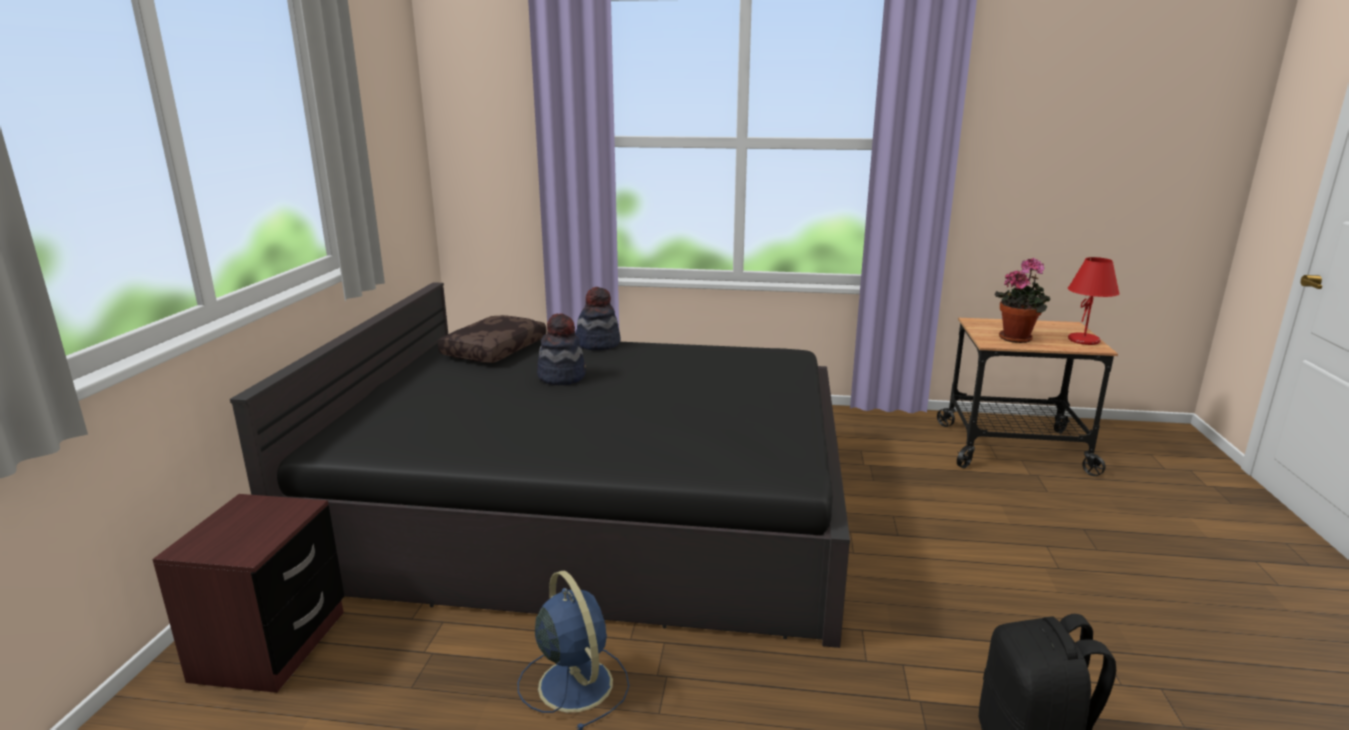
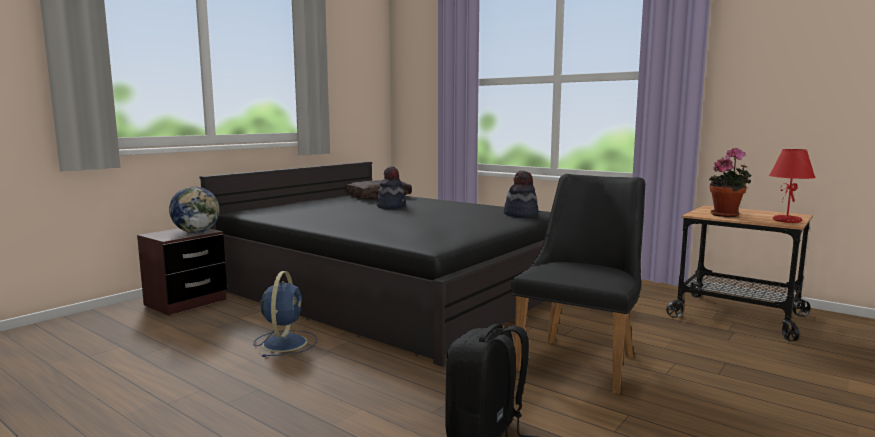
camera: 30 degrees right, 10 degrees down
hat [575,287,621,350] -> hat moved to [504,171,538,218]
none -> globe [169,186,220,233]
none -> black chair [512,174,645,394]

